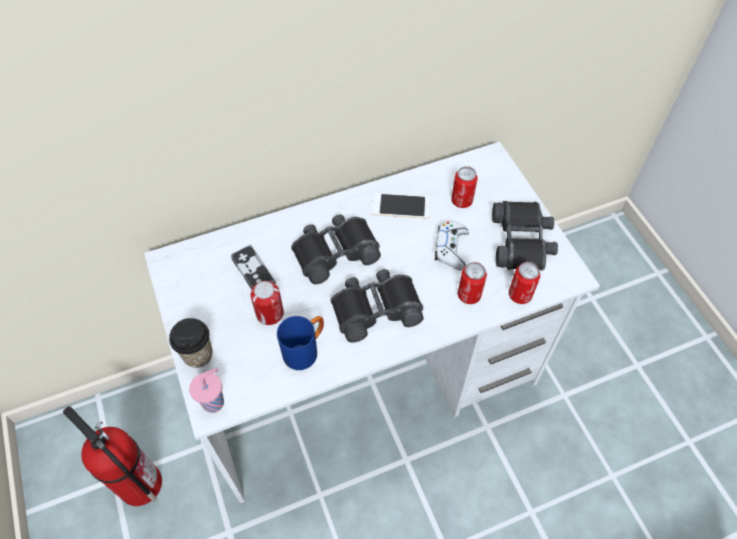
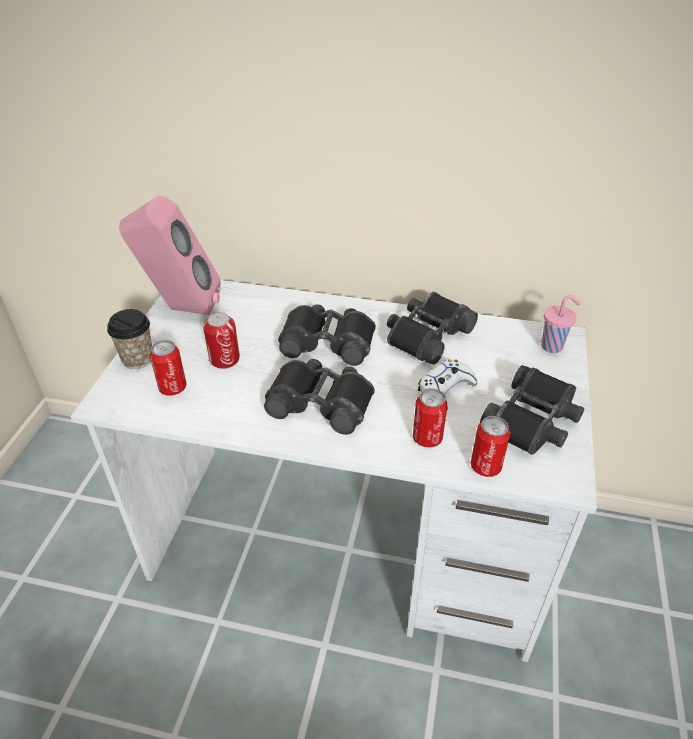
camera: 35 degrees right, 15 degrees down
fire extinguisher [63,406,162,506] -> none
pink cup [189,368,224,413] -> pink cup moved to [541,295,581,353]
game controller [231,245,276,289] -> none
blue mug [277,316,324,370] -> none
phone [372,193,430,219] -> black binoculars [387,292,478,365]
can [451,166,478,208] -> can moved to [150,340,187,396]
none -> pink speaker [119,195,221,315]

